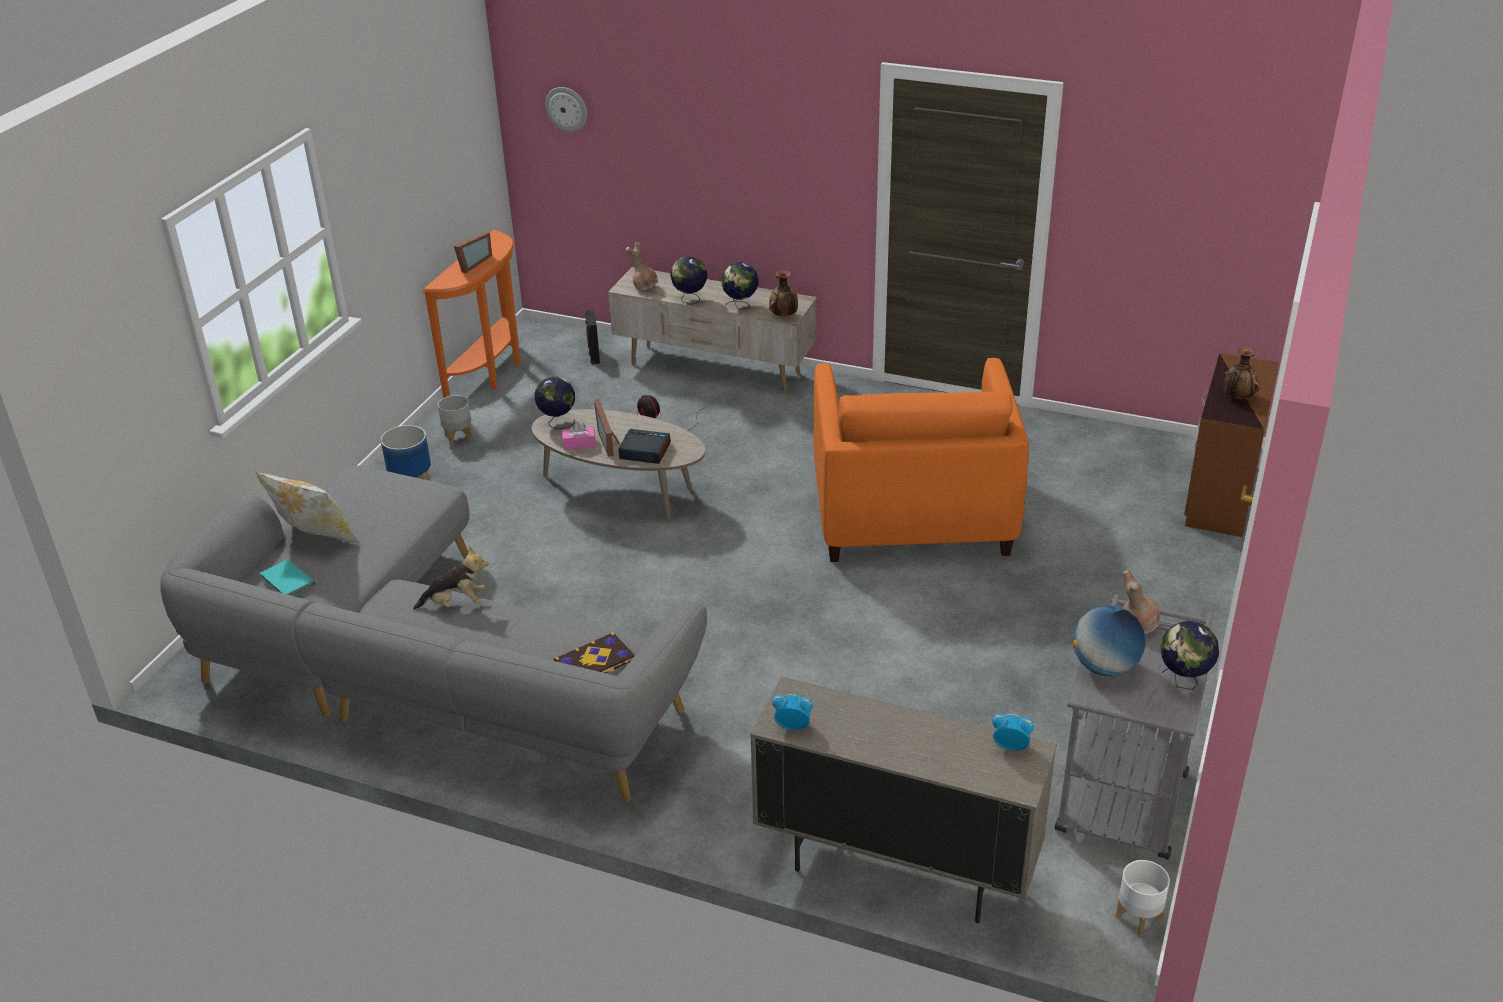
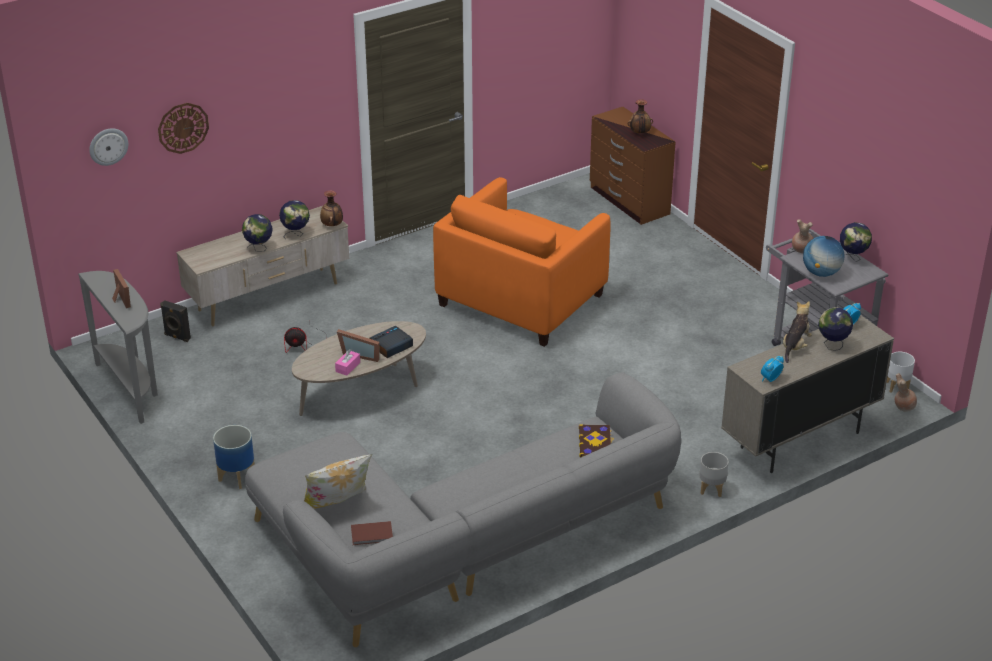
camera: 55 degrees left, 0 degrees up
turquoise book [260,559,315,596] -> brown book [351,521,393,545]
plush toy [413,547,488,610] -> plush toy moved to [783,301,812,363]
orange console table [423,230,521,398] -> grey console table [78,271,158,424]
grey planter [438,395,472,446] -> grey planter moved to [699,452,729,497]
globe [535,376,575,429] -> globe moved to [818,307,853,351]
brown vase [626,242,658,291] -> brown vase moved to [895,373,917,412]
orange armchair [814,358,1029,562] -> orange armchair turned 90 degrees clockwise [433,177,610,347]
none -> wall clock [158,103,209,154]

